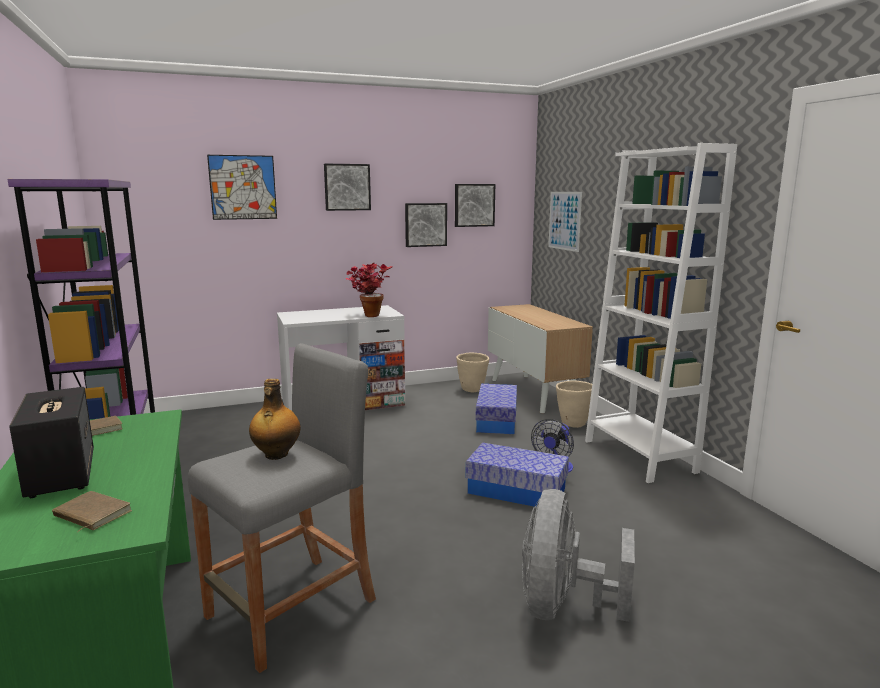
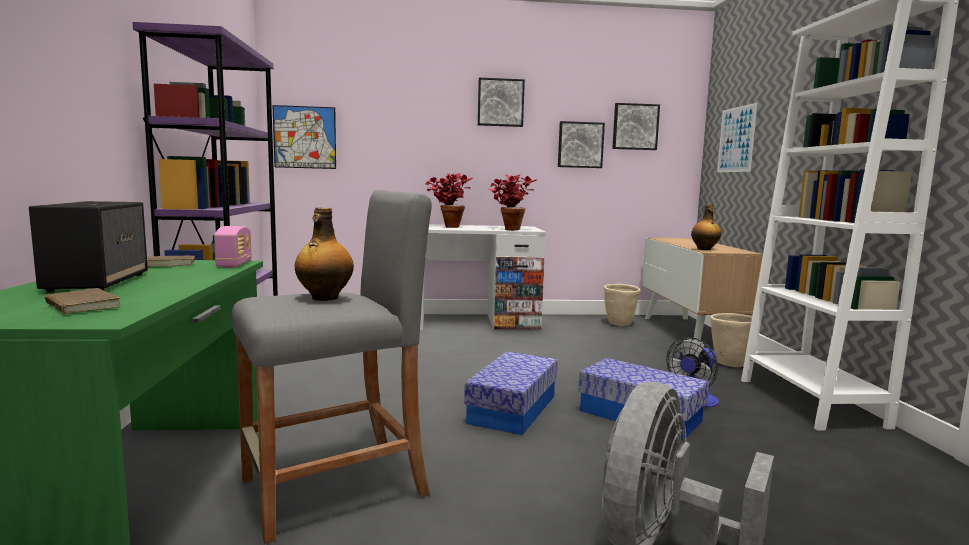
camera: 15 degrees right, 5 degrees down
picture [207,155,277,220] -> picture moved to [272,105,336,169]
storage box [476,384,517,434] -> storage box moved to [464,351,558,435]
none -> radio [214,226,252,268]
none -> potted plant [426,173,473,228]
none -> bottle [691,205,721,250]

